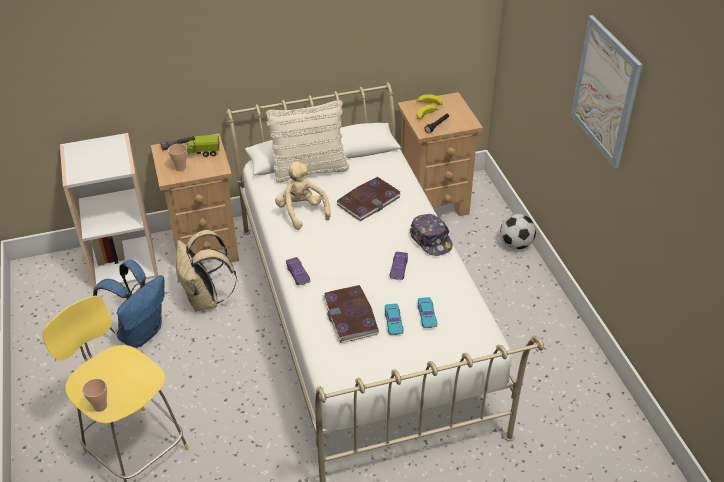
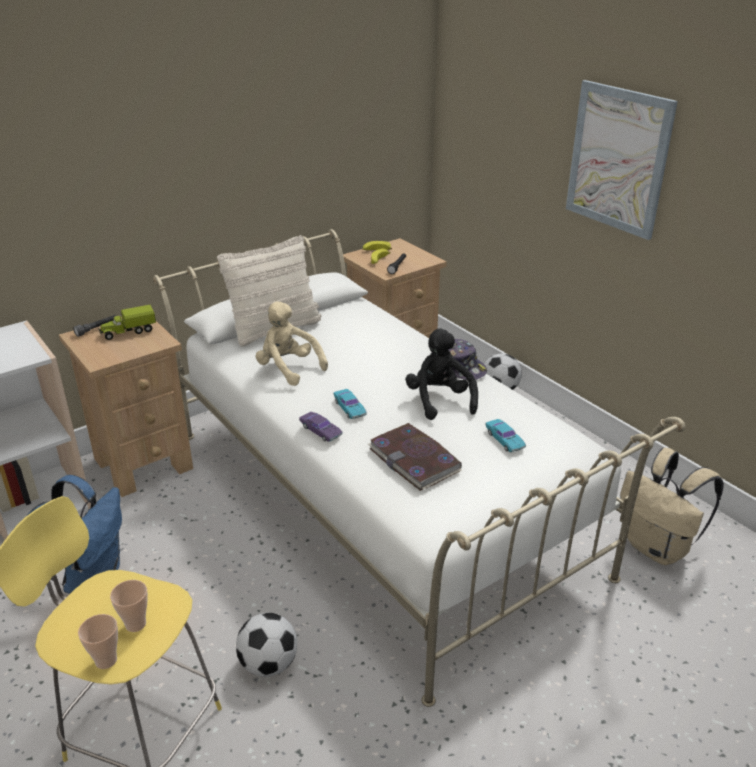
camera: 20 degrees left, 10 degrees down
cup [168,144,187,171] -> cup moved to [110,580,148,632]
beige backpack [176,230,237,311] -> beige backpack moved to [620,448,724,565]
book [337,177,401,221] -> none
turquoise toy car [385,303,404,335] -> turquoise toy car moved to [334,389,367,419]
purple toy car [390,252,408,280] -> black plush toy [405,328,478,420]
none -> football [236,613,297,677]

